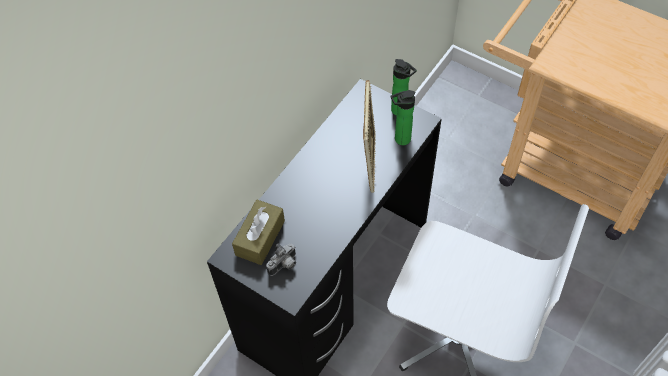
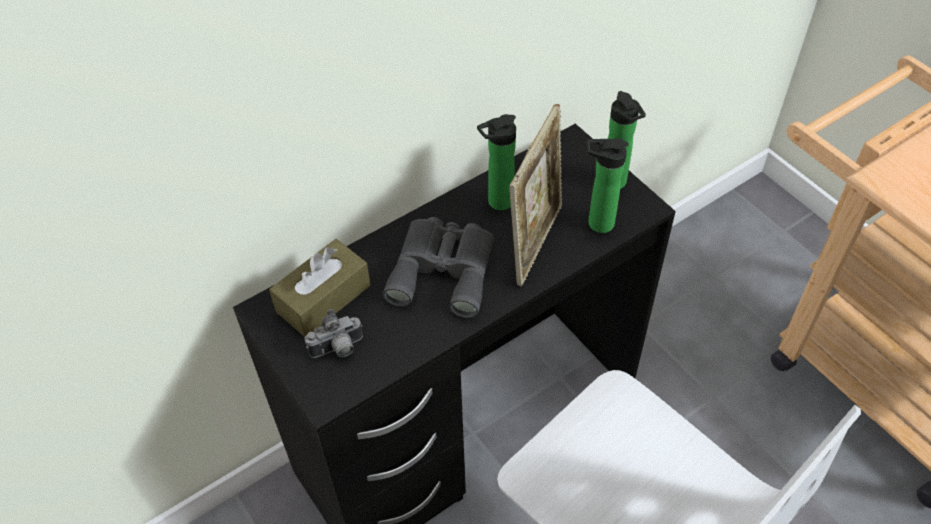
camera: 20 degrees right, 5 degrees down
none -> grey binoculars [383,217,494,318]
none -> bottle [477,114,516,210]

